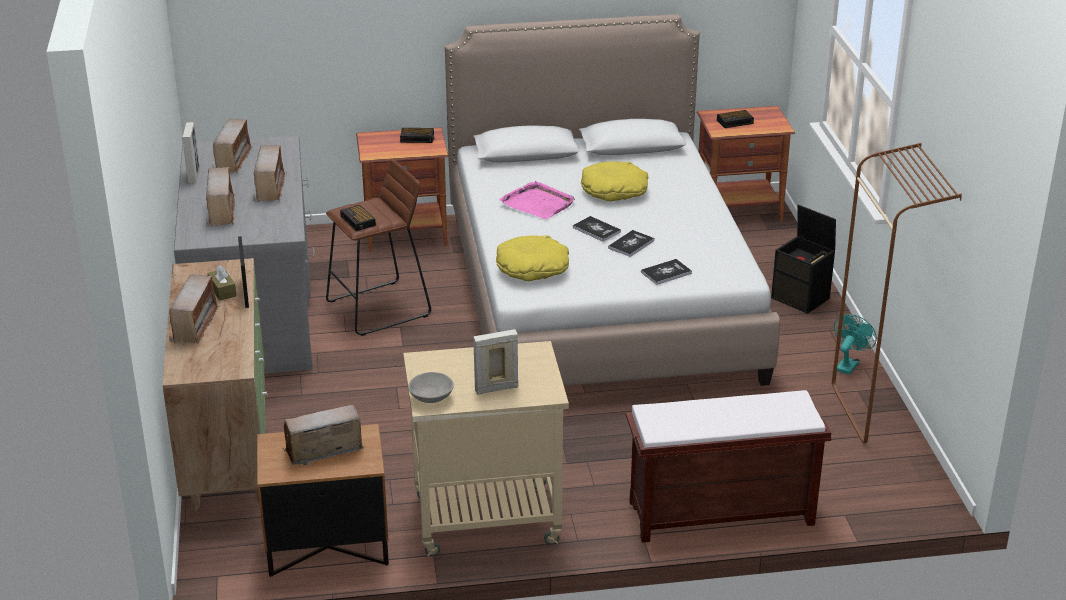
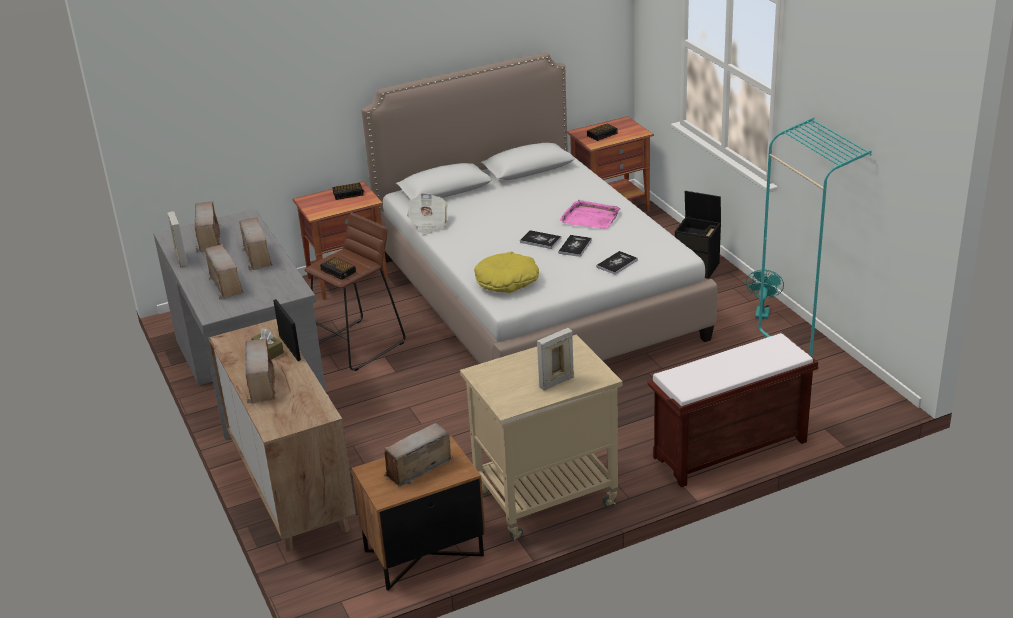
camera: 15 degrees left, 0 degrees up
grey bowl [408,372,454,403] -> none
pink tray [499,181,575,219] -> pink tray moved to [560,200,620,229]
yellow pillow [581,161,648,201] -> none
brown clothes rack [832,143,962,443] -> turquoise clothes rack [758,117,872,357]
none -> newspaper [407,192,448,235]

